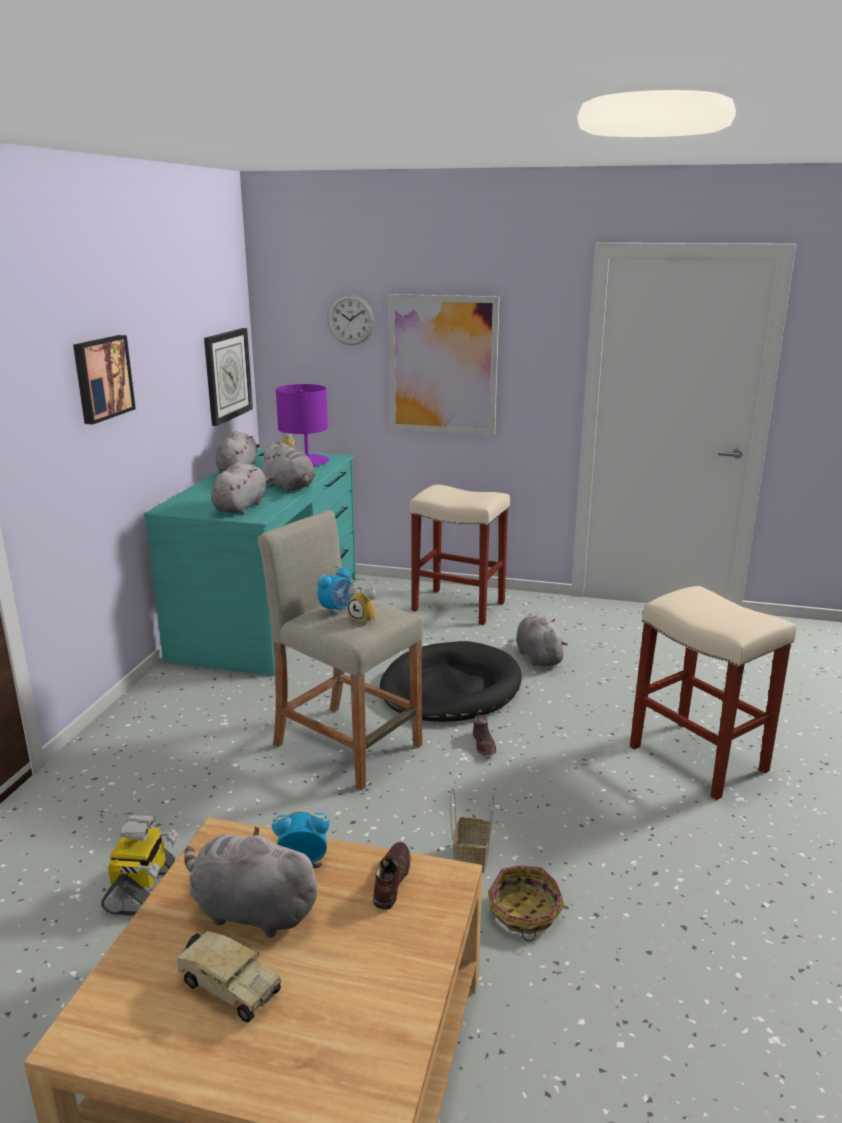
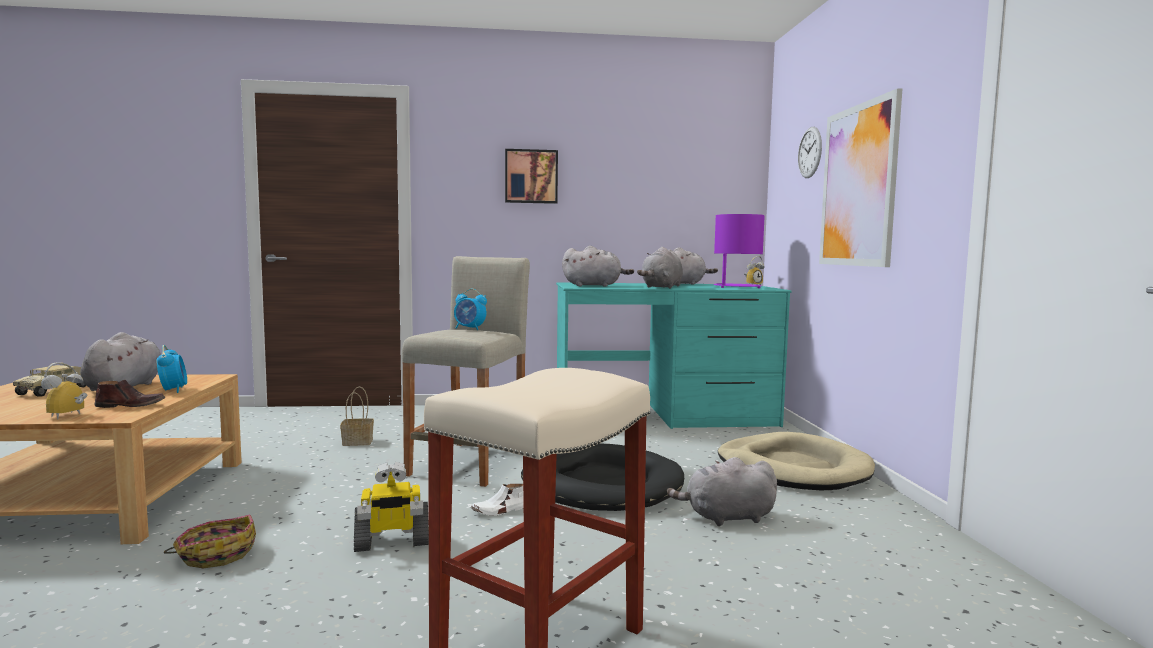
camera: 70 degrees right, 15 degrees down
toy robot [101,815,178,916] -> toy robot moved to [354,462,429,552]
wall clock [204,328,253,426] -> none
alarm clock [348,577,376,625] -> alarm clock moved to [41,362,87,420]
beige stool [410,484,510,625] -> beige dog bed [718,432,875,490]
basket [450,788,494,873] -> basket moved to [340,386,374,446]
brown shoe [473,715,496,755] -> white shoe [471,484,524,516]
grey plush toy [516,615,568,666] -> grey plush toy turned 150 degrees counterclockwise [667,457,777,526]

